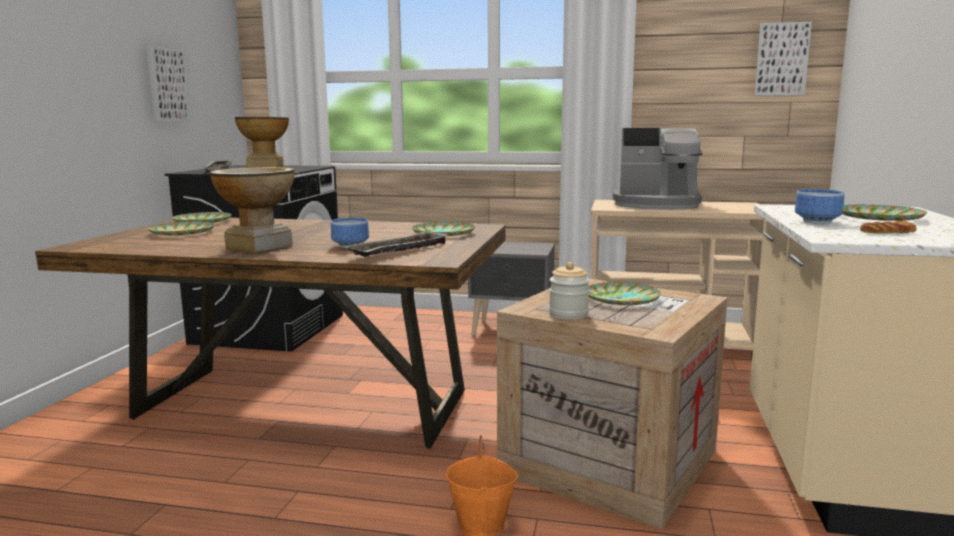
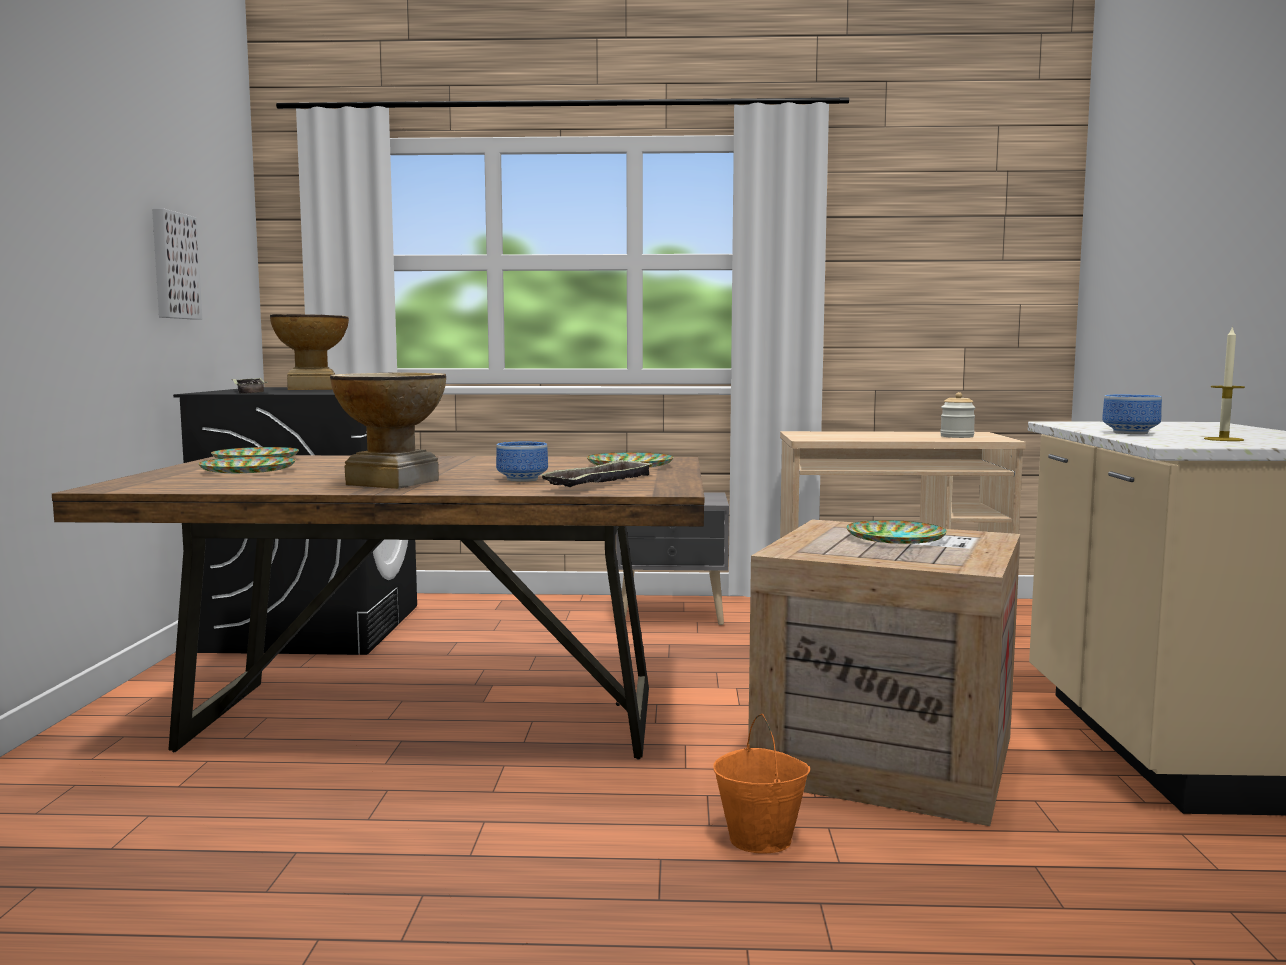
camera: 10 degrees left, 5 degrees down
jar [549,262,590,319] -> jar moved to [940,392,976,438]
coffee machine [613,128,702,210] -> none
picture [755,22,812,96] -> none
plate [843,205,927,221] -> none
bread [860,221,917,234] -> candle [1204,326,1245,441]

